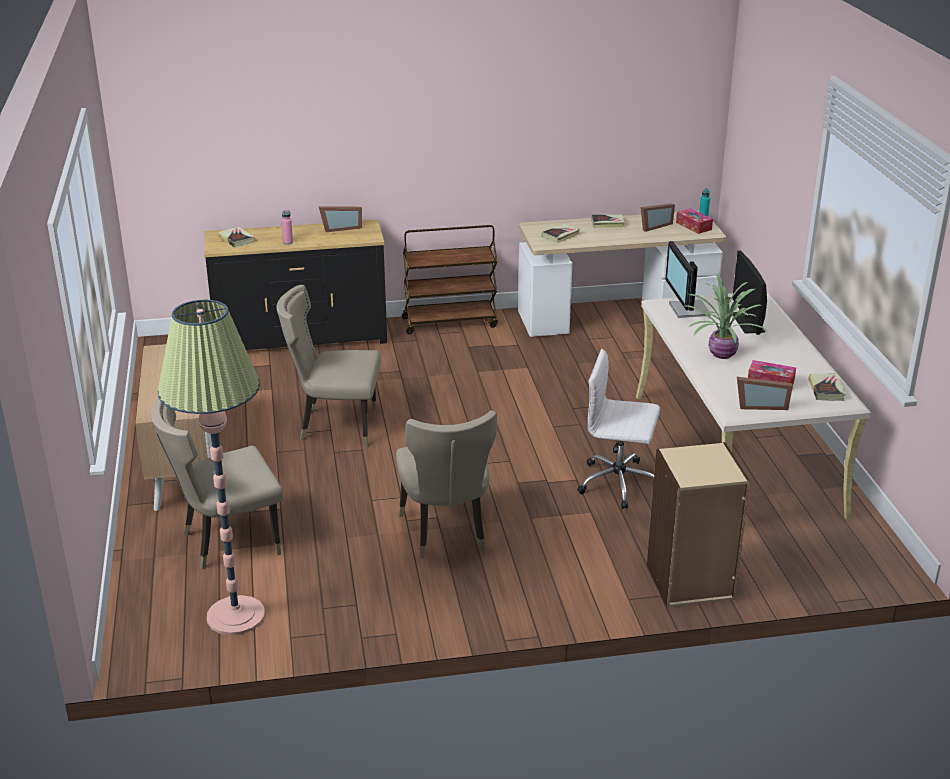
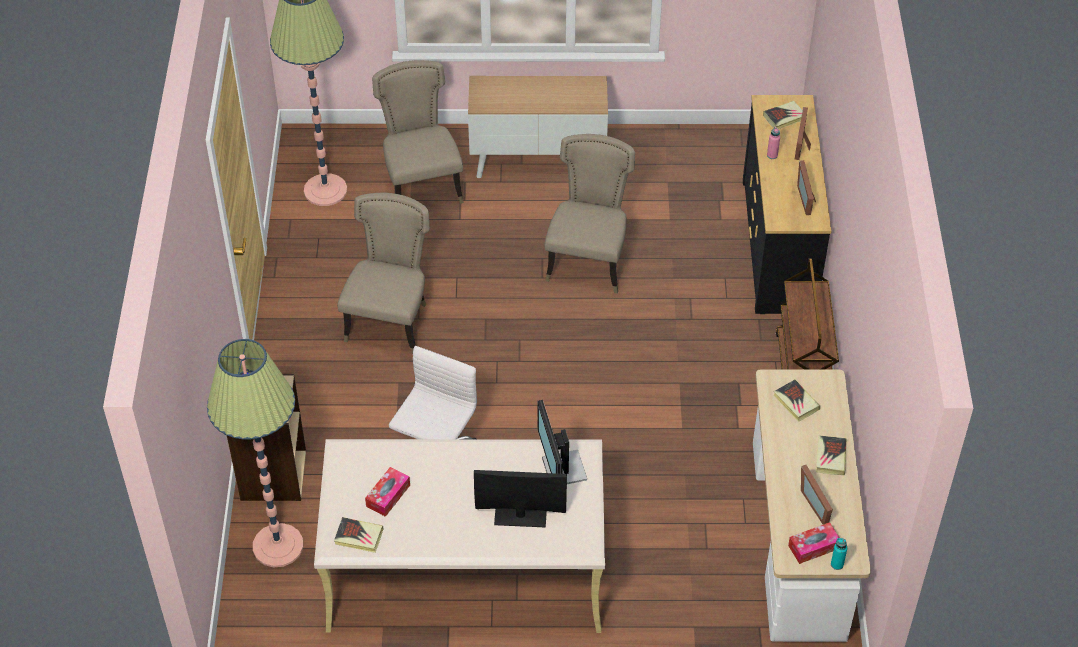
camera: 100 degrees right, 20 degrees up
beige chair [396,410,497,559] -> beige chair turned 105 degrees clockwise [337,193,430,354]
monitor [665,241,711,318] -> monitor turned 105 degrees counterclockwise [537,400,587,484]
potted plant [682,274,766,359] -> none
picture frame [737,377,793,410] -> picture frame moved to [794,107,811,160]
none -> floor lamp [207,339,303,568]

